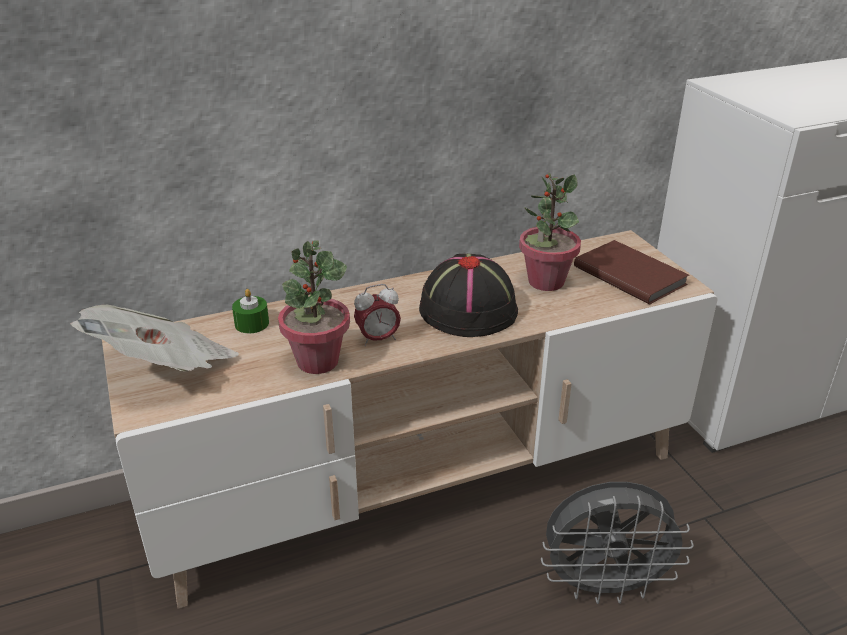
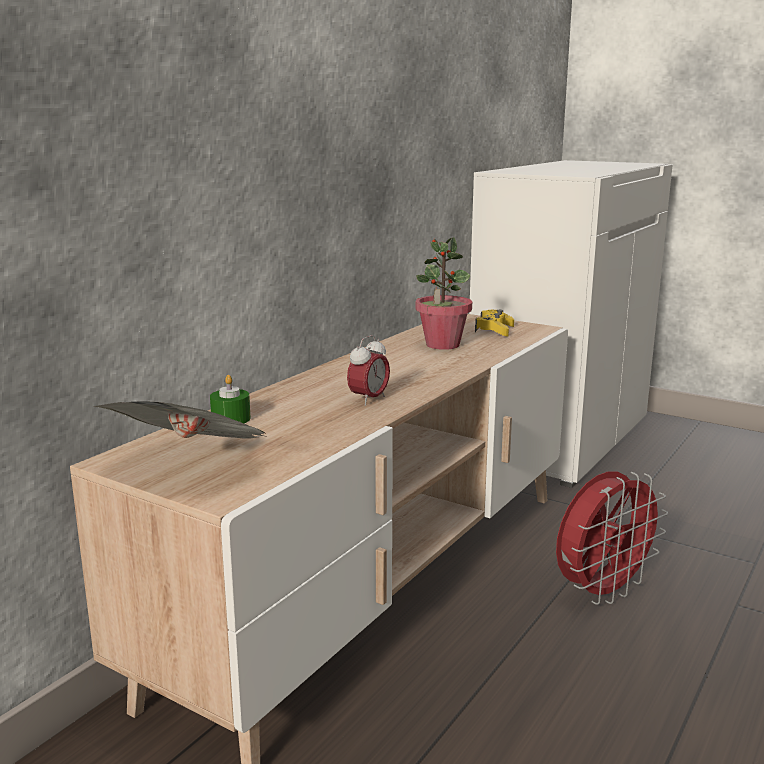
camera: 35 degrees left, 15 degrees down
potted plant [278,240,350,374] -> none
black hat [419,253,518,337] -> none
grey fan [541,482,694,604] -> red fan [556,471,668,605]
brown book [574,240,689,305] -> yellow game controller [475,310,514,337]

